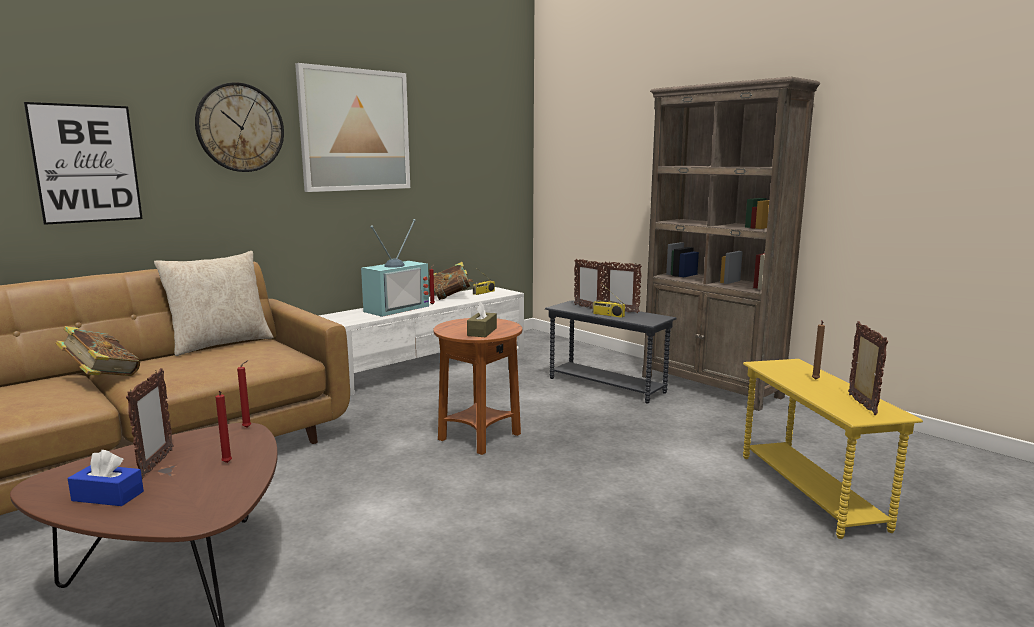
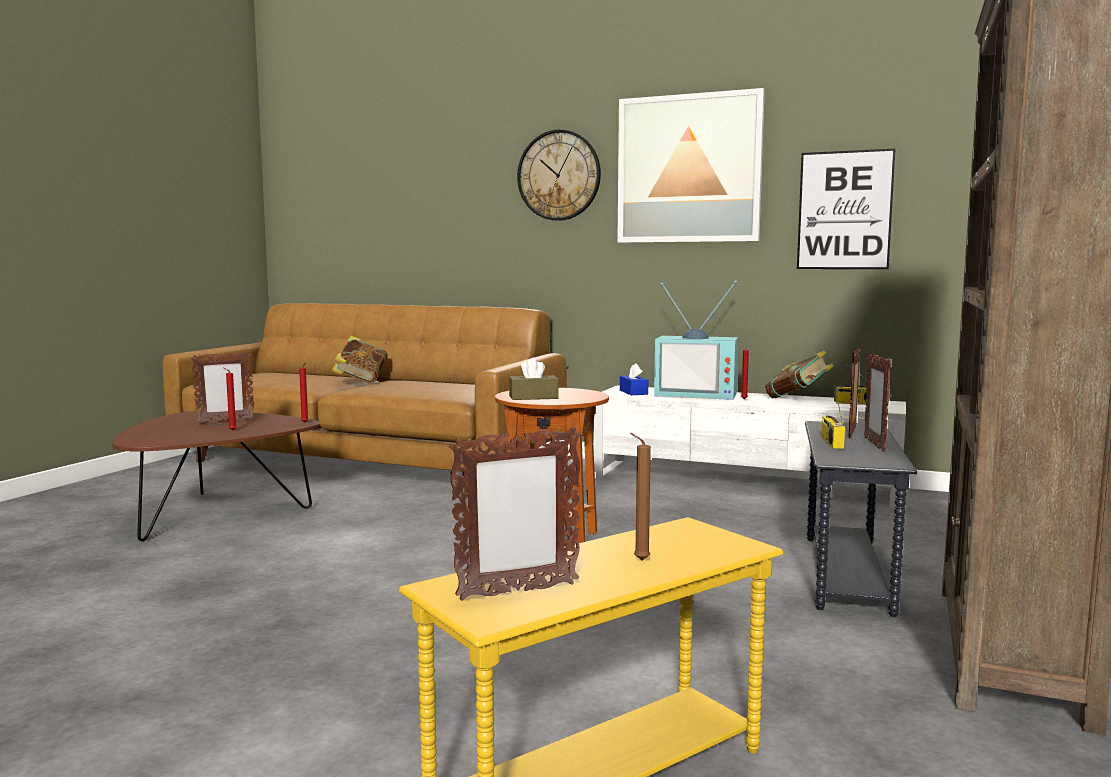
camera: 65 degrees right, 5 degrees down
picture [24,102,143,225] -> picture moved to [797,148,896,269]
blue tissue box [67,450,144,506] -> blue tissue box moved to [620,363,648,395]
beige pillow [154,251,274,356] -> none

